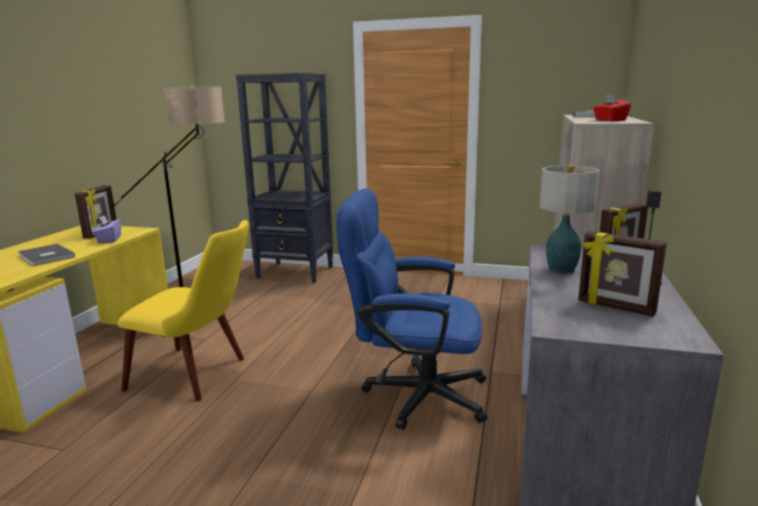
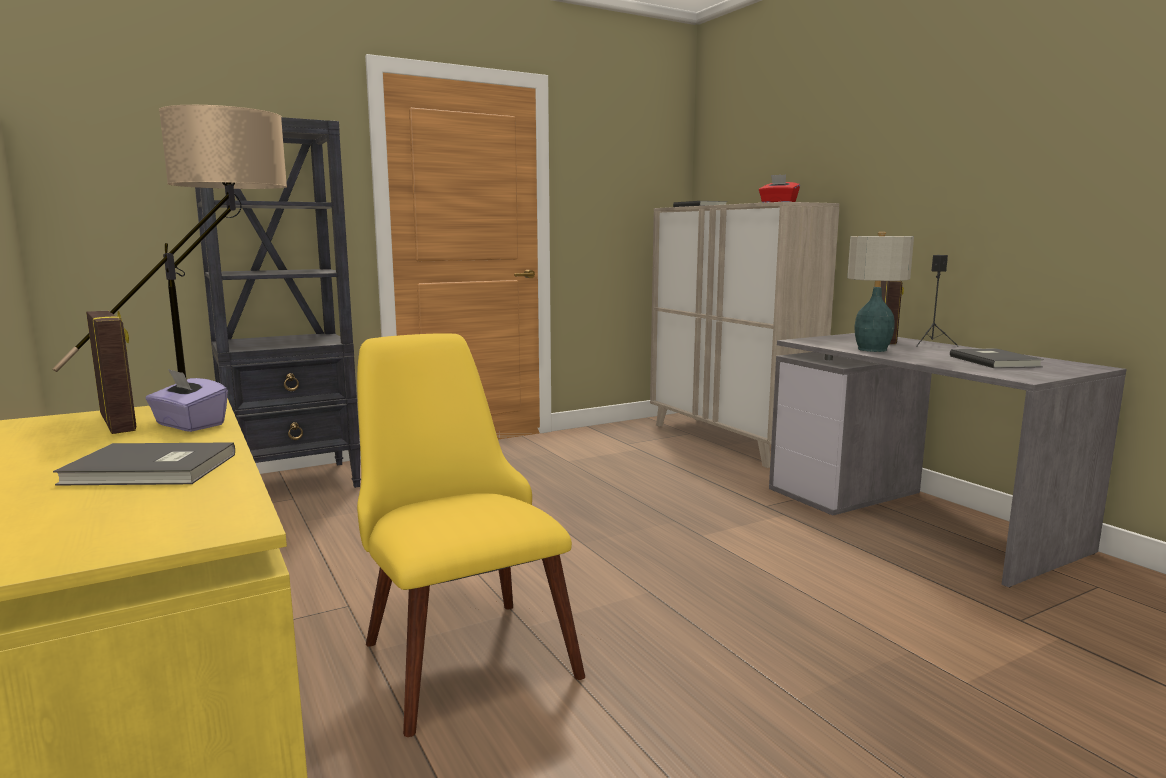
camera: 45 degrees left, 5 degrees down
yellow chair [118,220,249,401] -> yellow chair turned 90 degrees counterclockwise [357,334,585,737]
blue office chair [336,188,487,430] -> none
picture frame [578,231,667,316] -> grey book [950,348,1044,368]

